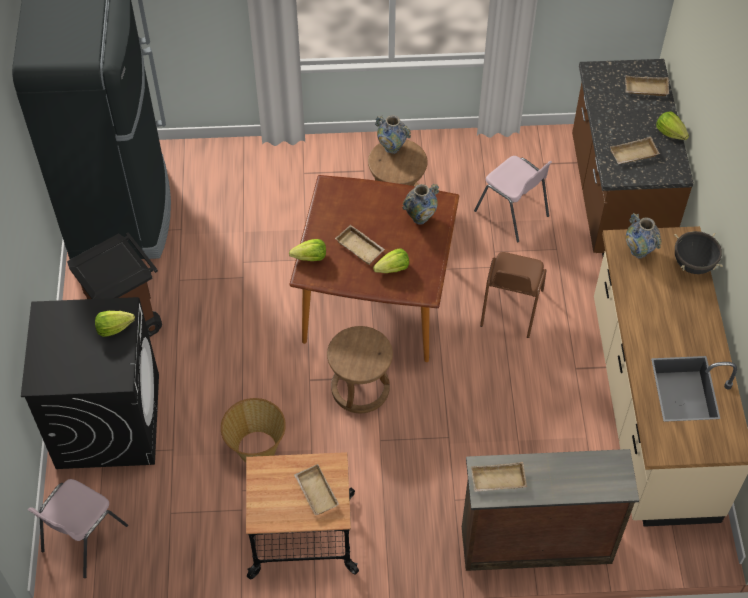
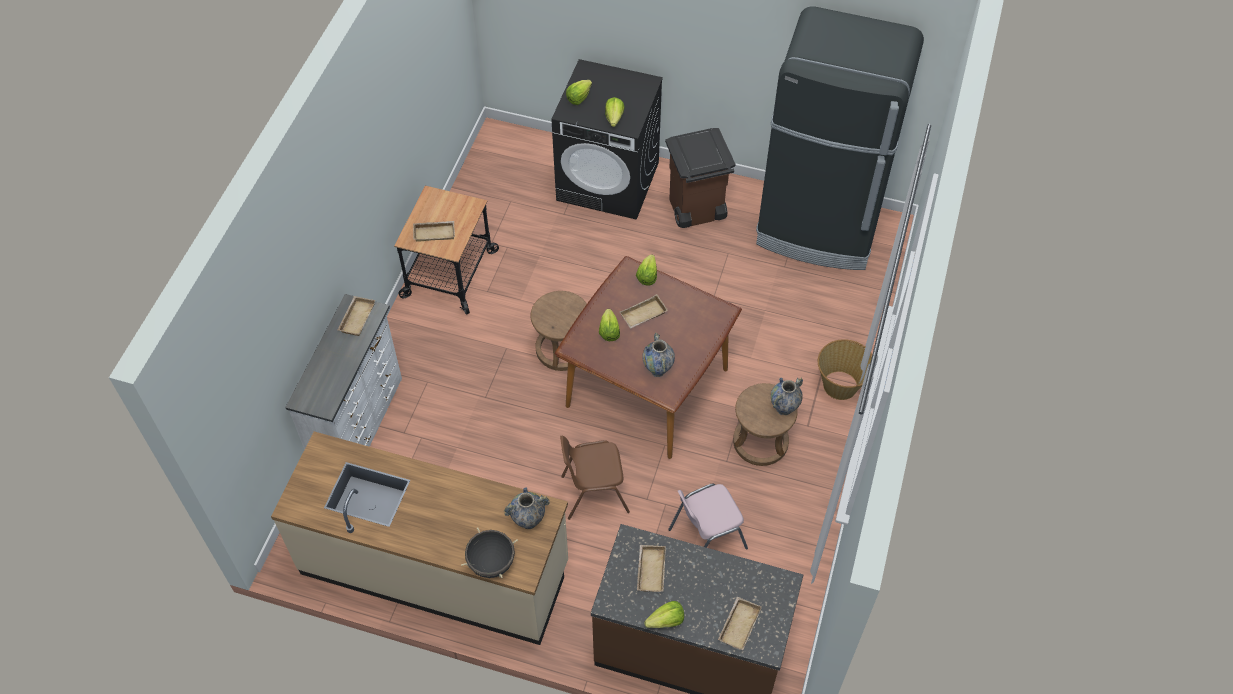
camera: 110 degrees right, 0 degrees up
pink chair [28,479,128,578] -> none
basket [221,398,286,462] -> basket moved to [818,339,872,400]
brown dresser [462,449,639,571] -> white dresser [285,294,402,450]
brown chair [480,252,547,338] -> brown chair turned 45 degrees counterclockwise [560,435,630,520]
none -> lettuce [566,80,592,105]

